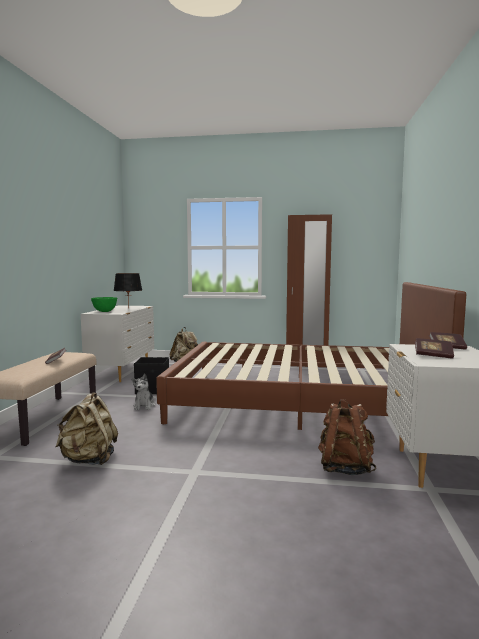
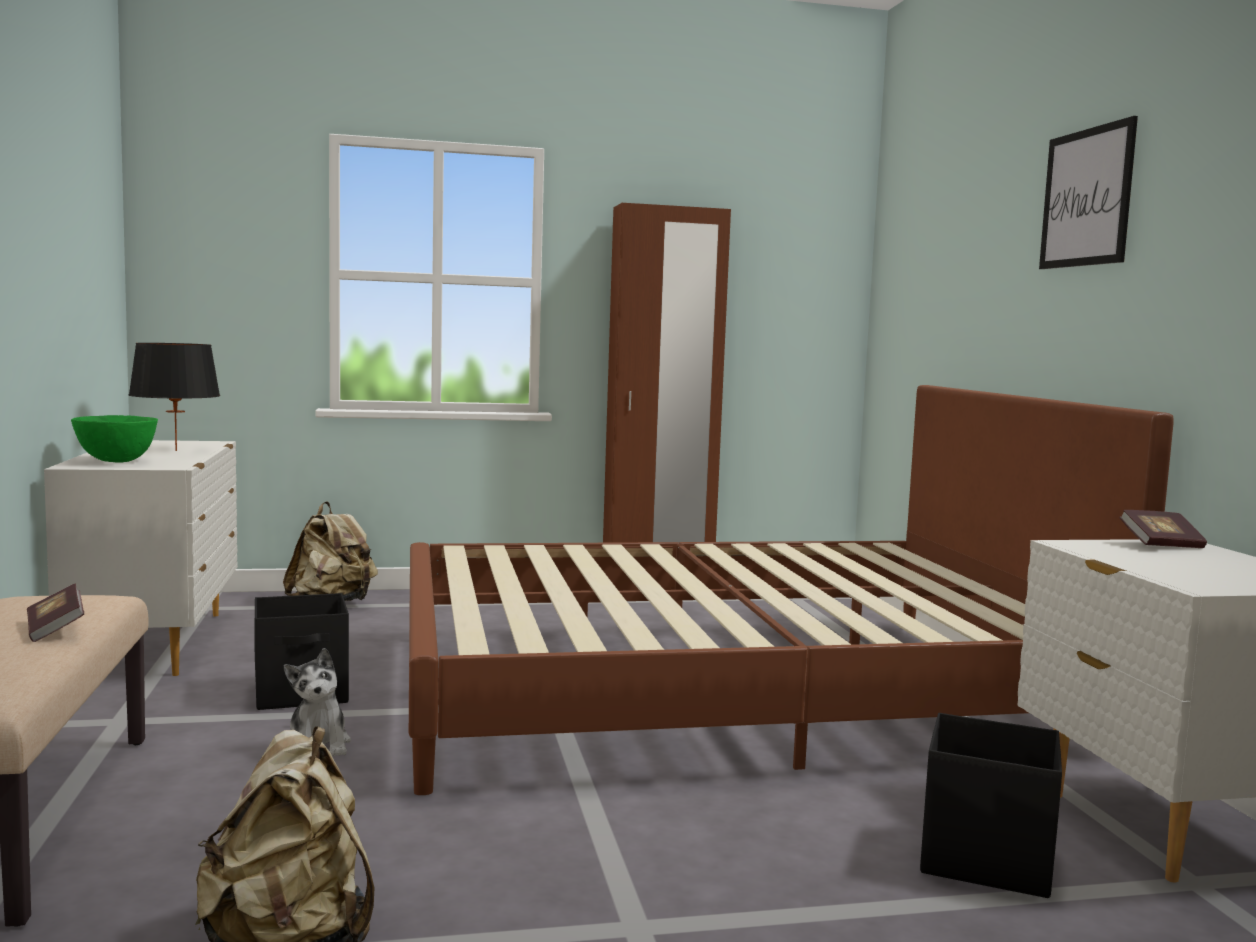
camera: 20 degrees left, 0 degrees up
brown backpack [318,399,376,475] -> black storage box [920,713,1062,898]
book [415,338,454,359] -> none
none -> picture [1039,116,1138,269]

